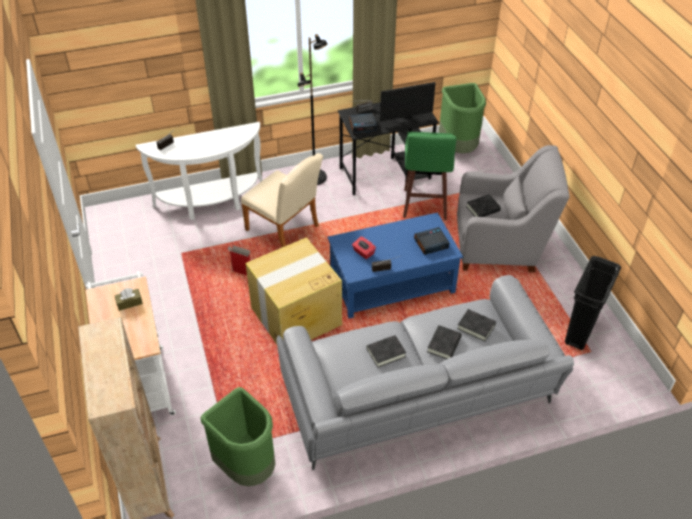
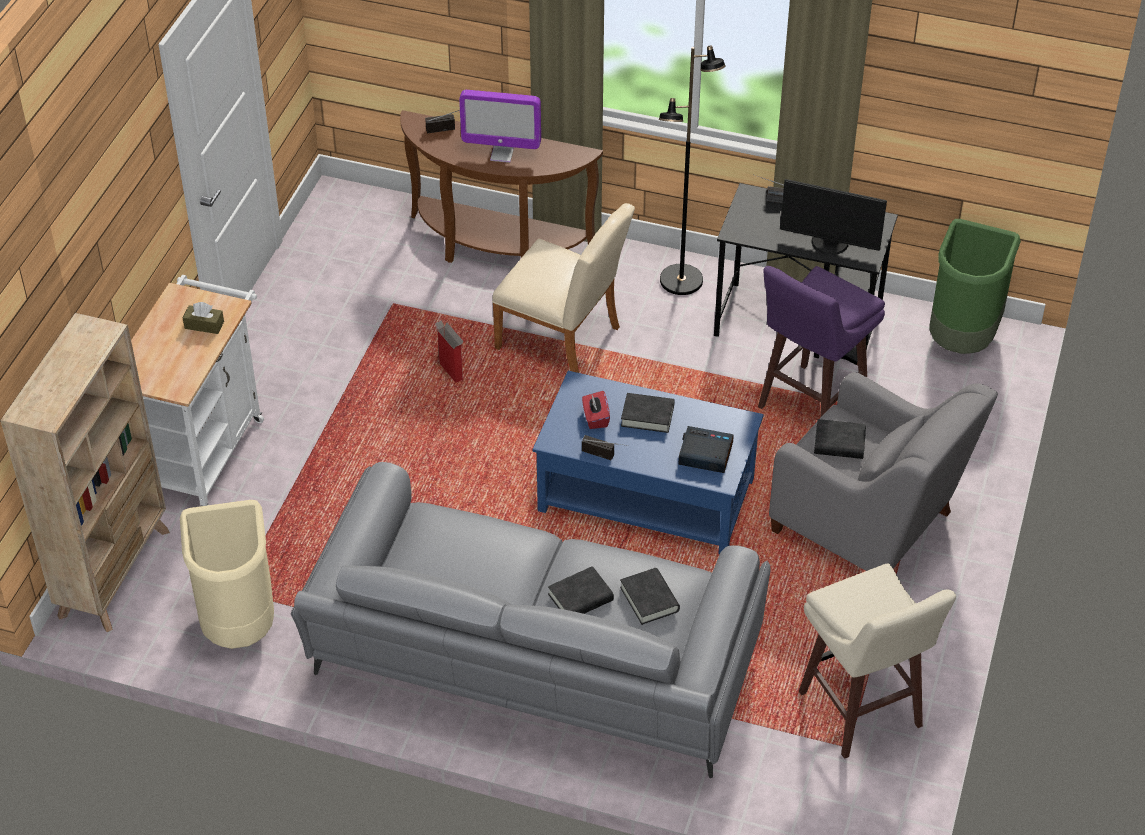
camera: 35 degrees right, 0 degrees up
white console table [136,122,263,220] -> brown console table [400,110,603,263]
green trash can [201,387,275,486] -> beige trash can [180,500,274,649]
beige chair [241,153,323,247] -> beige chair turned 45 degrees counterclockwise [492,203,635,373]
cardboard box [246,237,342,344] -> none
alarm clock [349,113,378,135] -> none
black book [367,335,406,368] -> black book moved to [621,393,675,433]
green stool [403,132,456,220] -> purple stool [758,266,885,418]
black trash can [565,256,621,350] -> beige stool [799,563,956,759]
none -> monitor [459,90,541,163]

